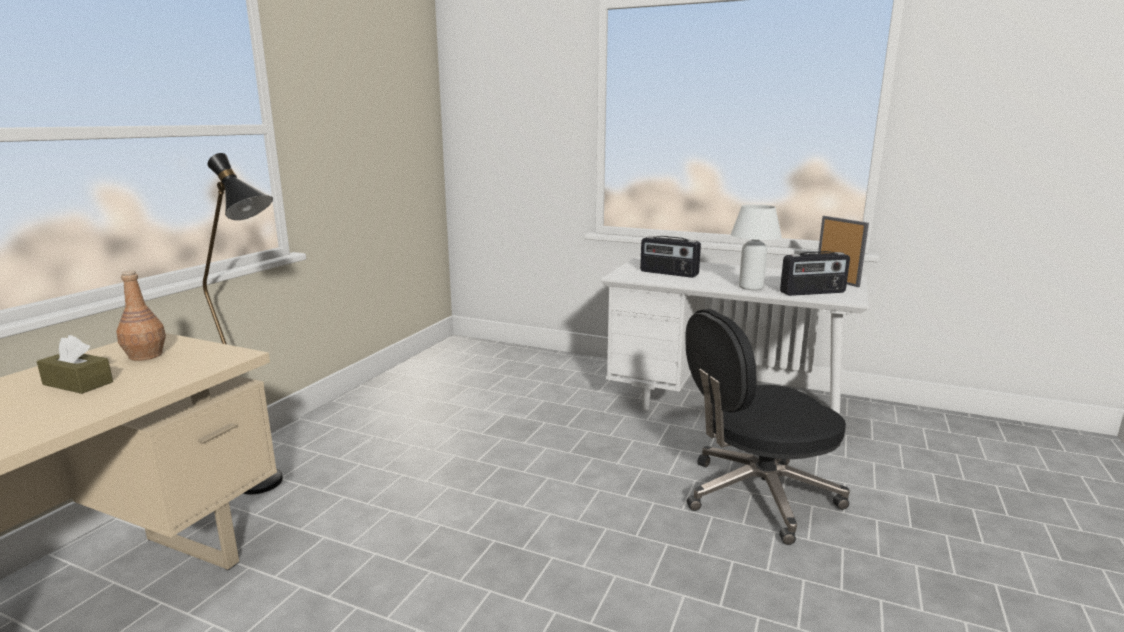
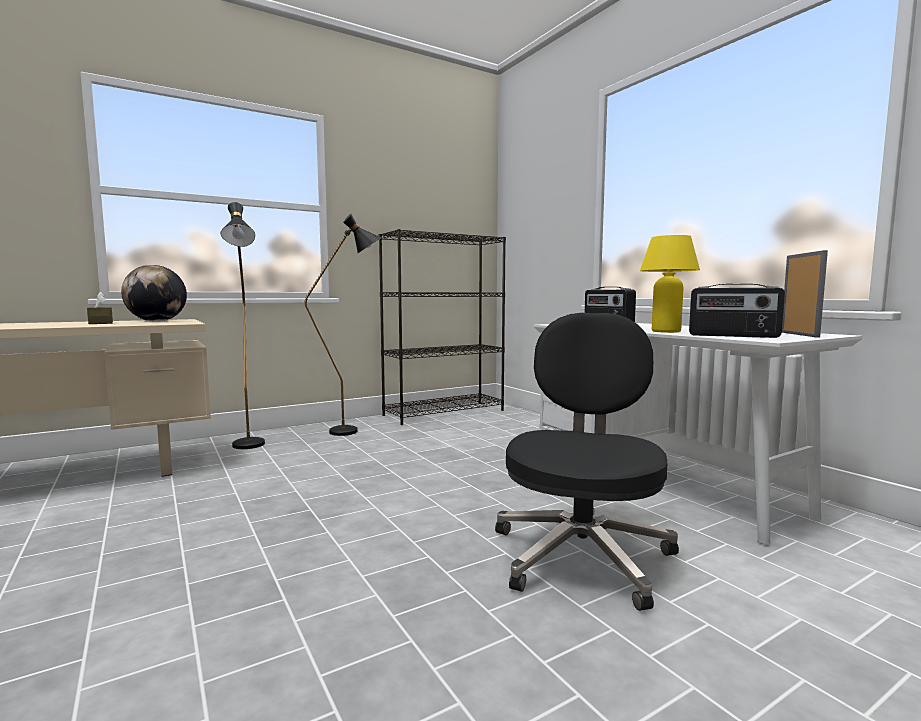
camera: 35 degrees right, 10 degrees down
brown bottle [116,270,166,361] -> globe [121,265,187,322]
black office chair [685,309,850,545] -> black office chair turned 90 degrees clockwise [495,313,679,611]
white table lamp [731,204,782,290] -> yellow table lamp [640,235,700,333]
none -> black floor lamp [305,214,382,436]
none -> black bookcase [379,229,506,425]

